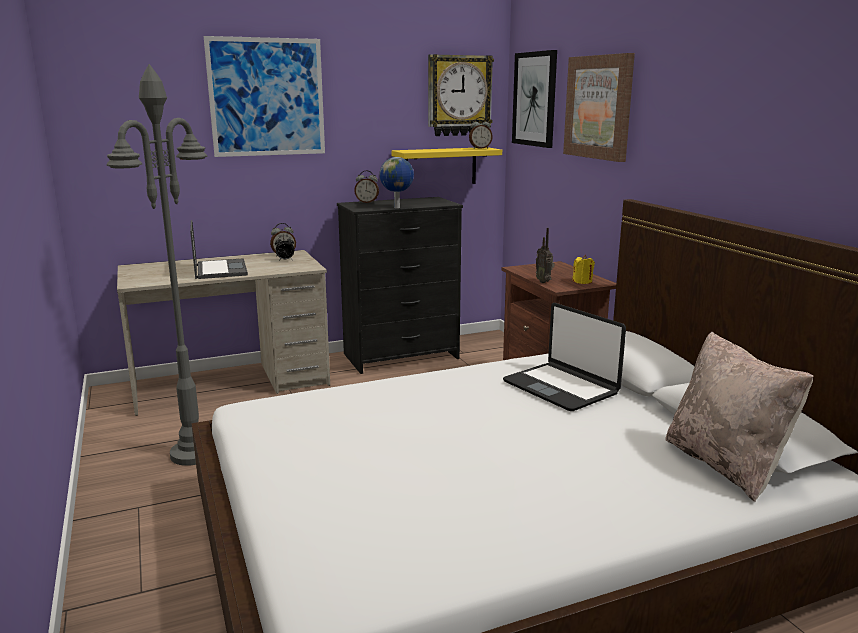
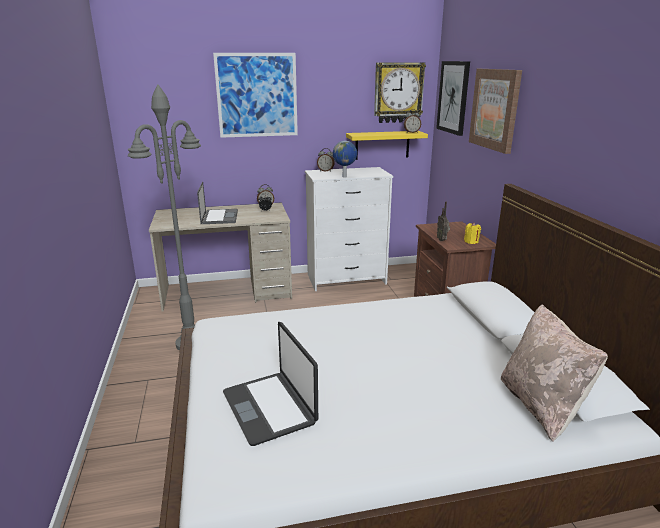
camera: 10 degrees right, 5 degrees up
black dresser [337,197,463,374] -> white dresser [305,167,393,291]
laptop [503,303,626,411] -> laptop moved to [223,322,318,446]

